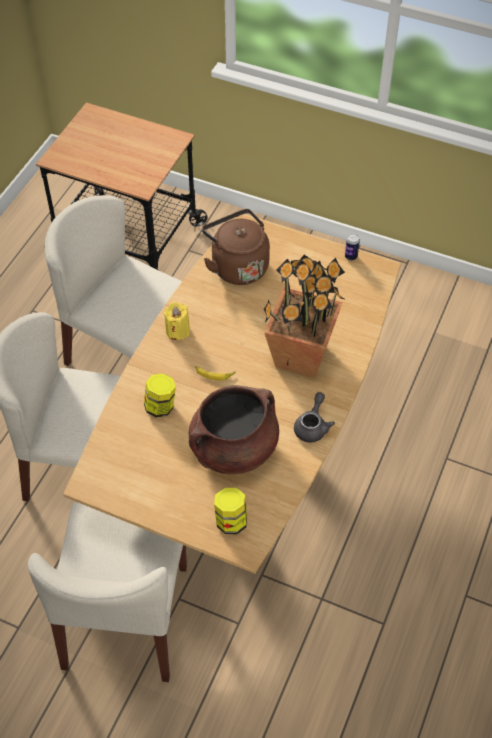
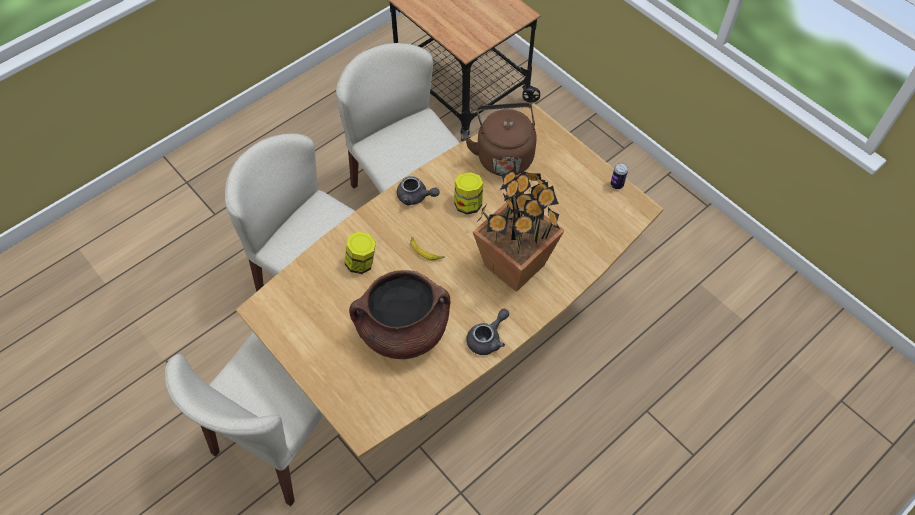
camera: 25 degrees right, 5 degrees up
yellow candle [164,302,190,340] -> grey teapot [397,176,440,205]
jar [214,488,247,534] -> jar moved to [454,172,483,214]

